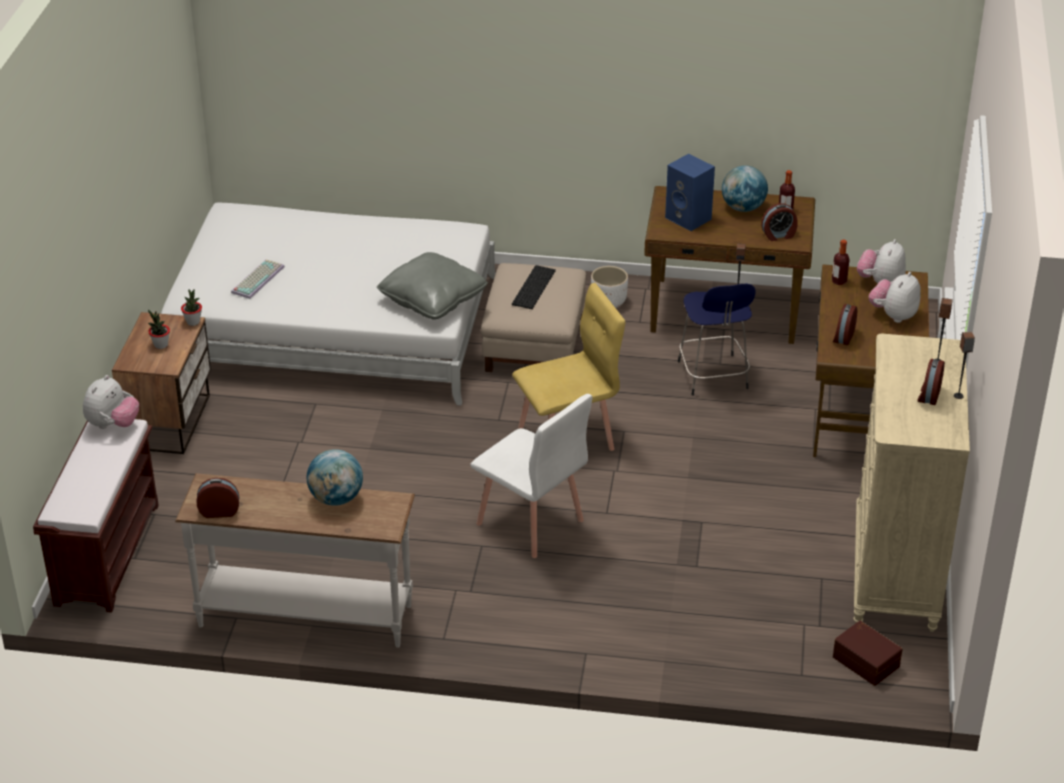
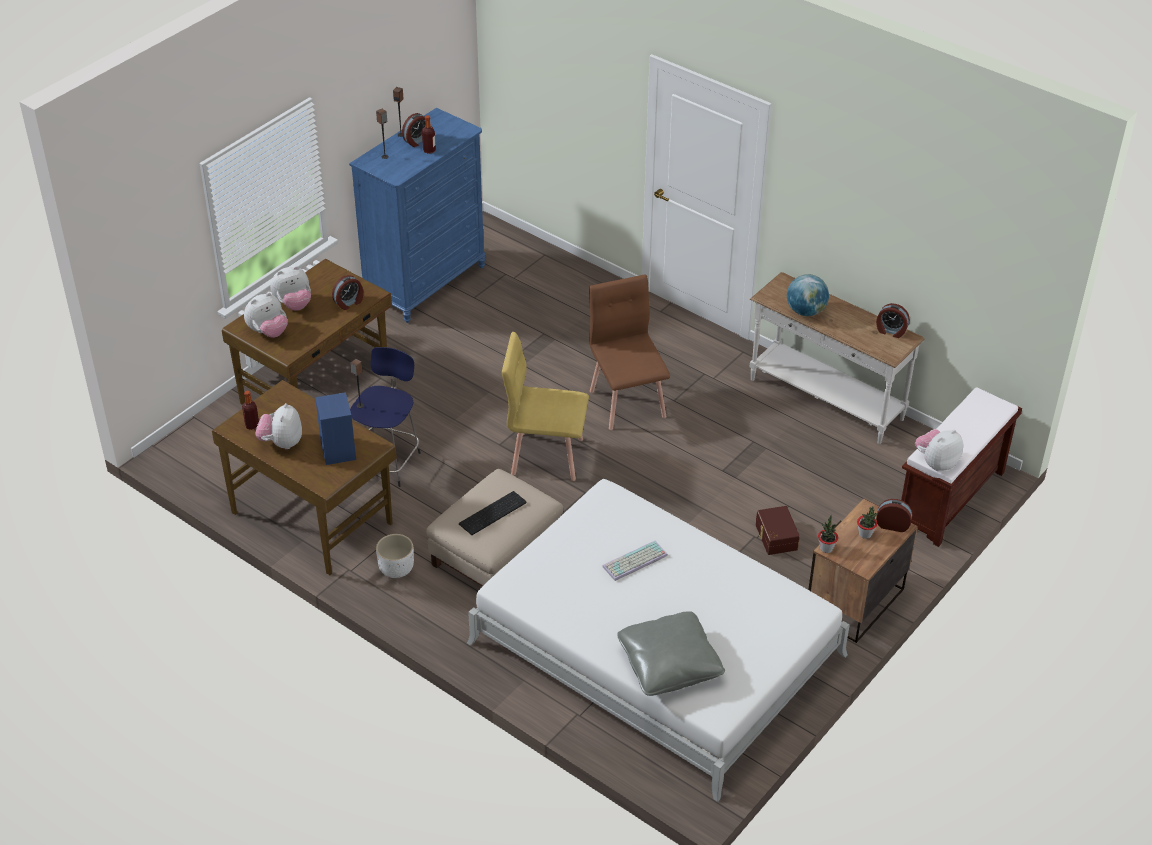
camera: 150 degrees left, 5 degrees up
keyboard [231,259,285,299] -> keyboard moved to [602,541,668,581]
grey pillow [377,252,488,320] -> grey pillow moved to [617,611,725,696]
white chair [470,394,592,558] -> brown chair [589,274,670,430]
globe [722,166,768,212] -> plush toy [255,403,302,449]
alarm clock [761,203,798,241] -> alarm clock moved to [876,499,912,532]
bottle [832,240,850,285] -> bottle moved to [422,115,436,154]
brown storage box [833,621,903,686] -> brown storage box moved to [755,506,800,555]
beige dresser [853,334,970,632] -> blue dresser [349,108,486,323]

